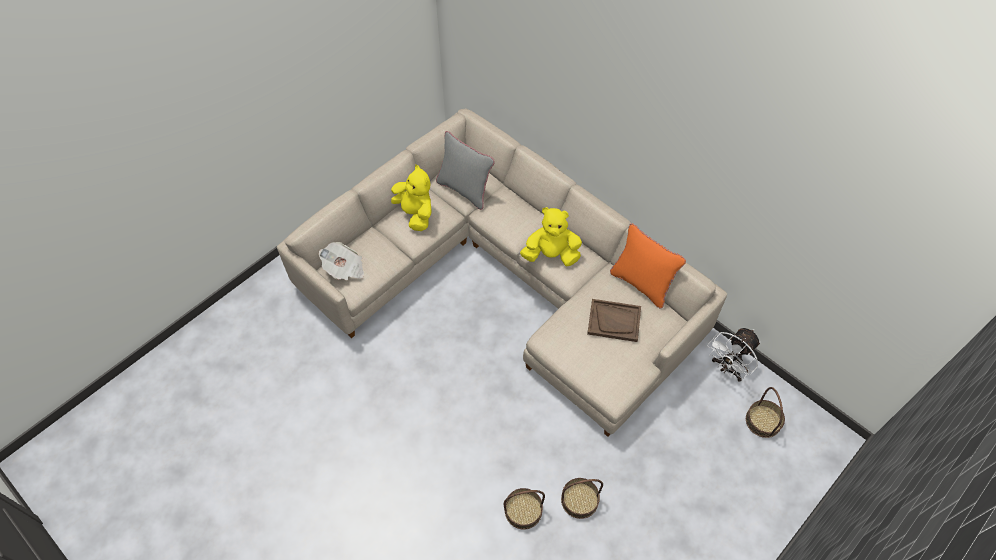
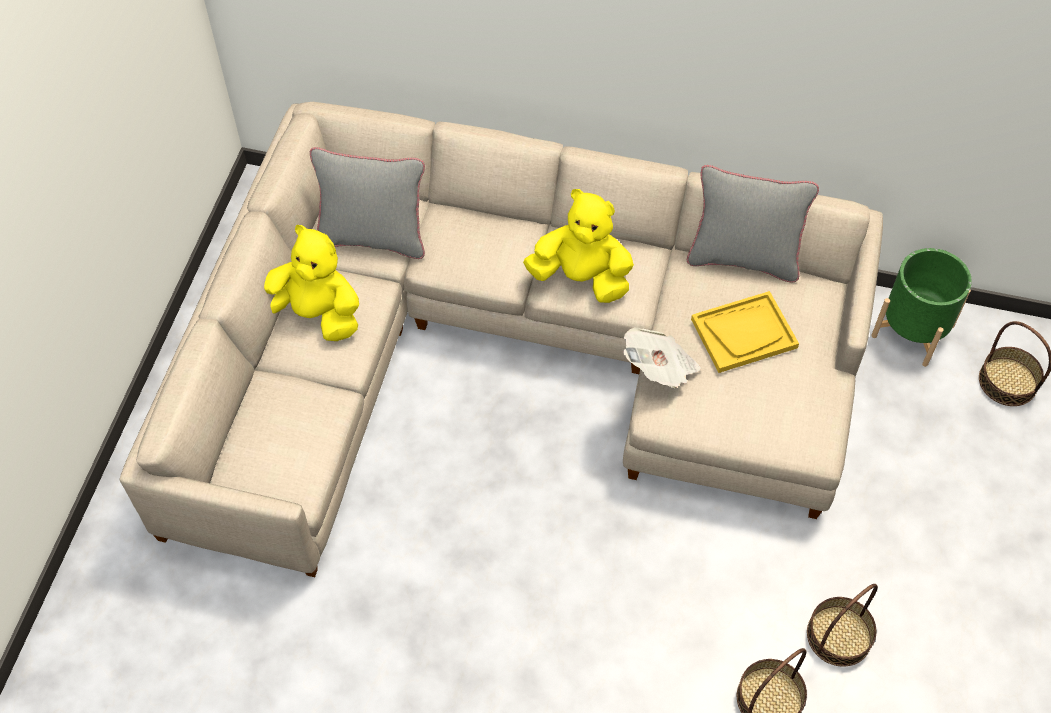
camera: 30 degrees left, 0 degrees up
newspaper [319,242,364,280] -> newspaper moved to [623,327,701,388]
yellow plush toy [520,207,582,266] -> yellow plush toy turned 45 degrees clockwise [523,189,634,303]
brown tray [587,299,641,342] -> yellow tray [691,291,799,373]
orange pillow [610,223,686,309] -> grey pillow [687,165,819,283]
white fan [708,328,760,381] -> green planter [871,248,972,367]

